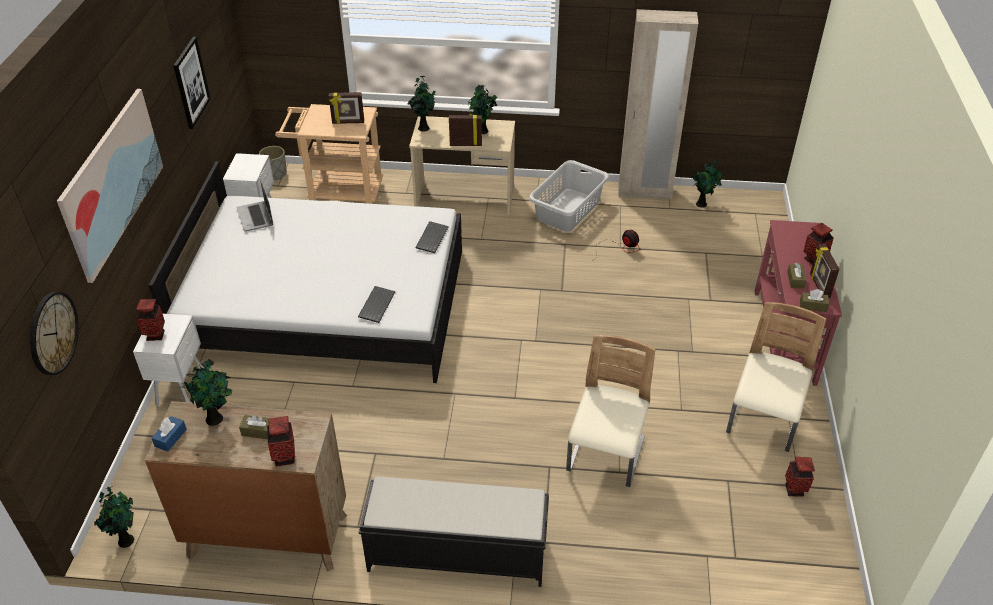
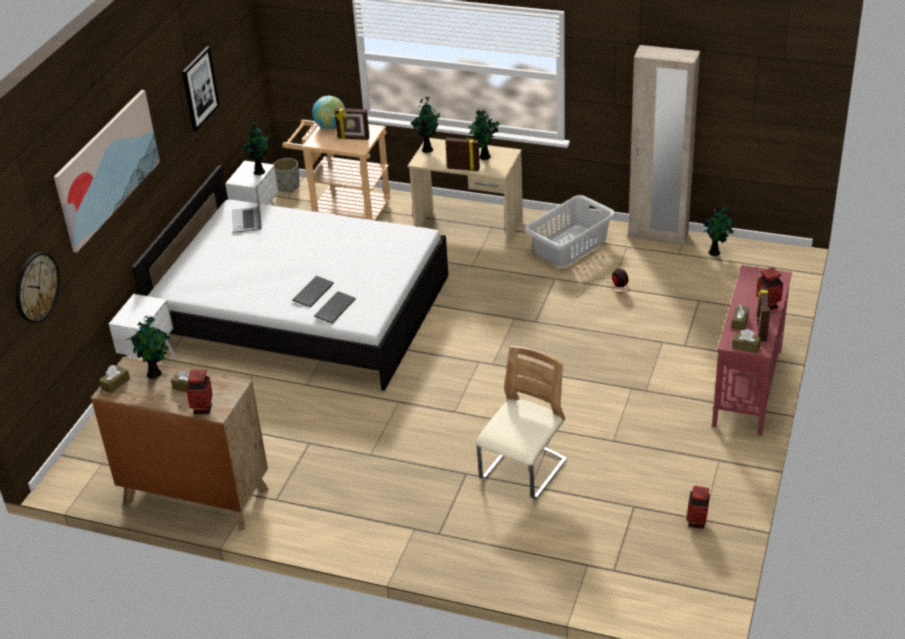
camera: 15 degrees right, 5 degrees down
potted plant [94,486,134,548] -> potted plant moved to [241,120,269,175]
vase [136,299,165,341] -> none
blue tissue box [151,416,187,451] -> brown tissue box [99,365,130,393]
black bench [358,477,549,587] -> none
keyboard [416,221,449,253] -> keyboard moved to [293,276,334,307]
beige chair [726,302,826,452] -> none
none -> globe [312,96,345,129]

